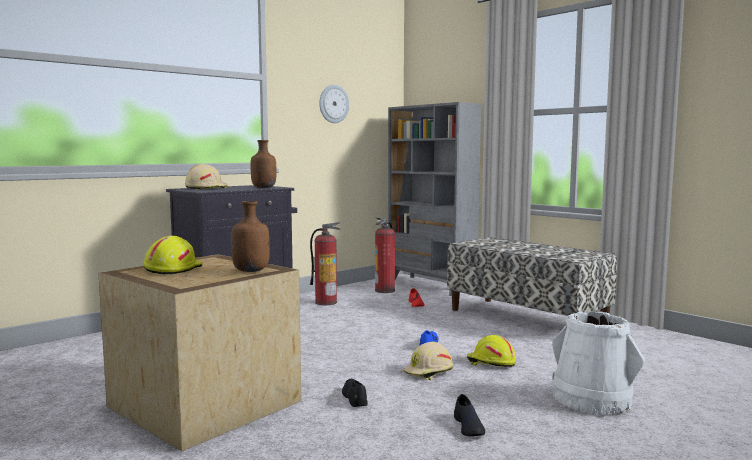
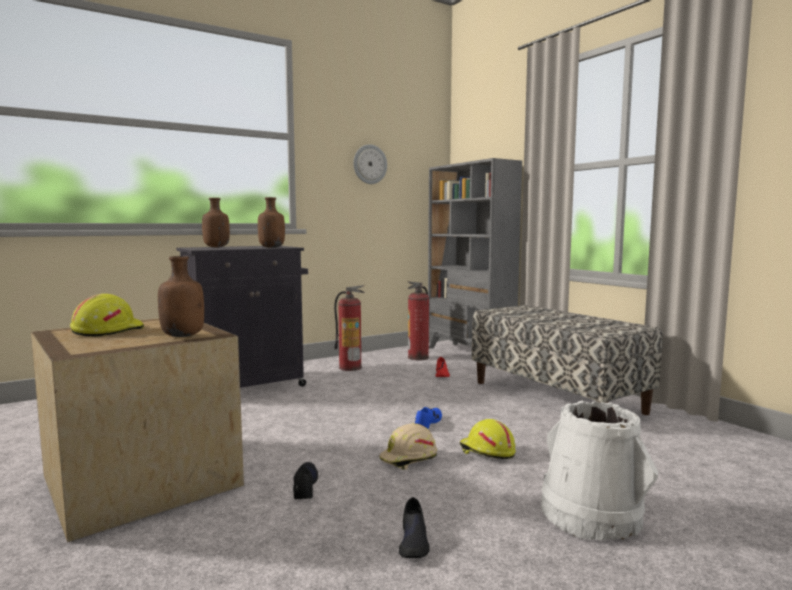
camera: 10 degrees right, 0 degrees up
beige hard hat [185,164,227,189] -> brown bottle [202,198,230,247]

